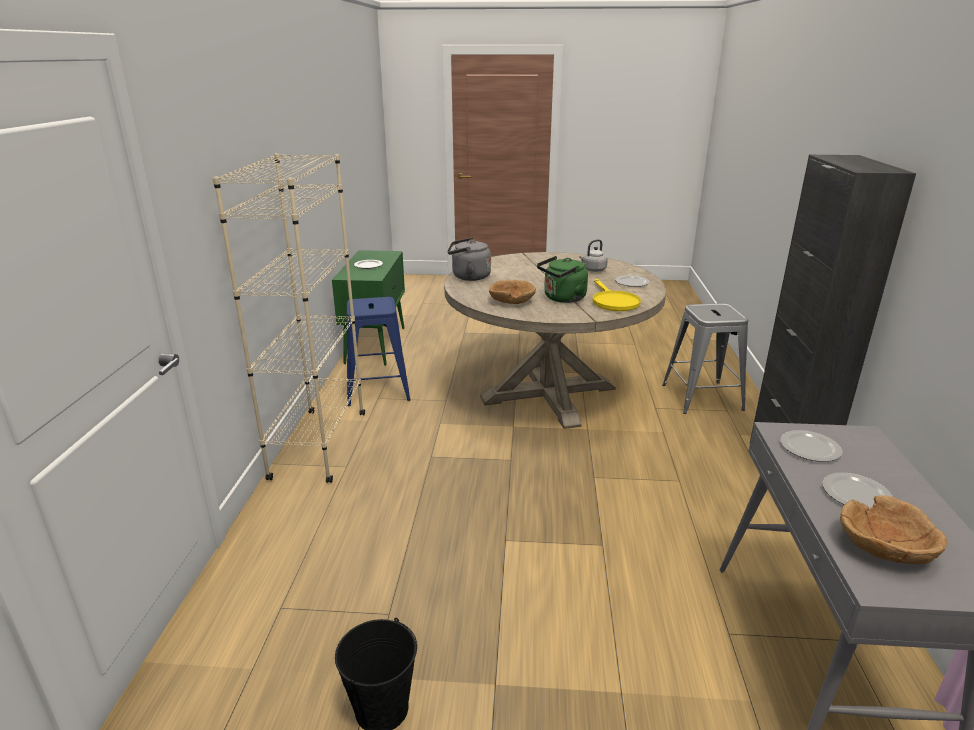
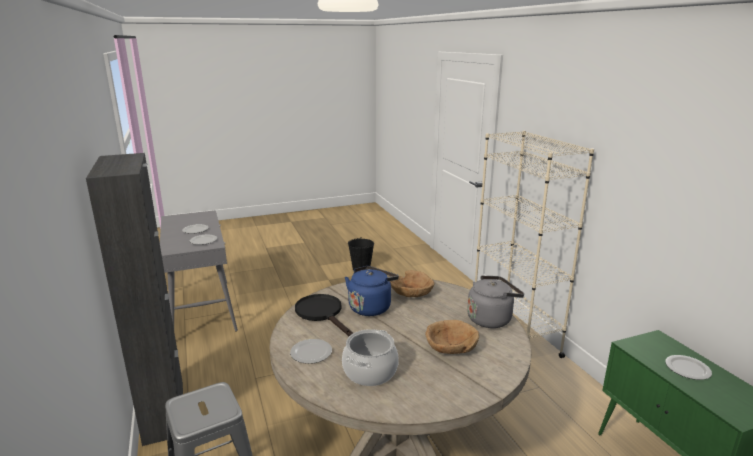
camera: 155 degrees right, 5 degrees down
blue stool [347,297,411,406] -> none
green kettle [537,256,588,303] -> blue kettle [345,266,399,316]
grey kettle [579,239,608,272] -> cooking pot [342,329,399,386]
yellow frying pan [593,279,641,311] -> black frying pan [295,294,353,336]
brown bowl [840,495,947,564] -> brown bowl moved to [425,320,479,354]

